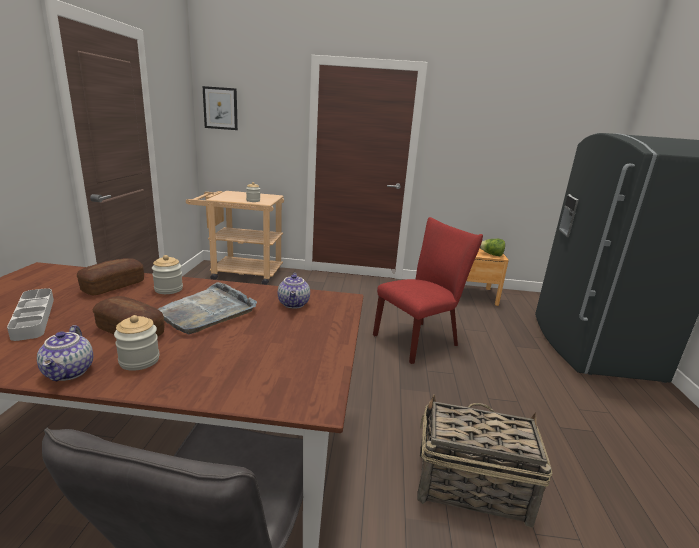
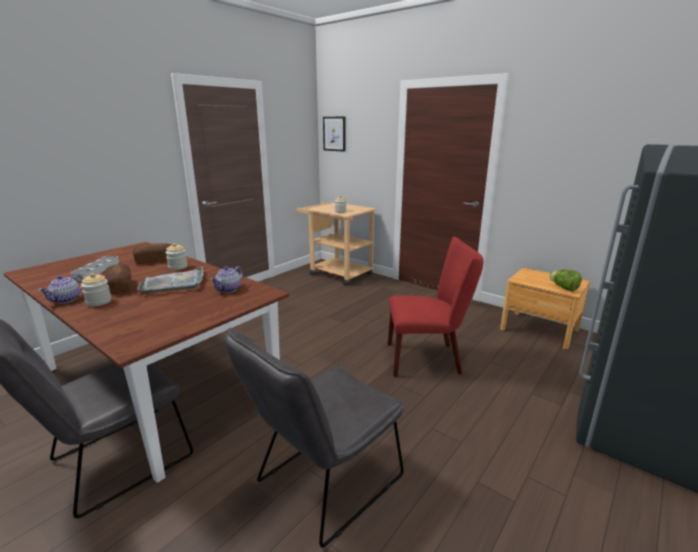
camera: 35 degrees right, 0 degrees up
basket [417,395,553,528] -> grey chair [224,328,404,548]

